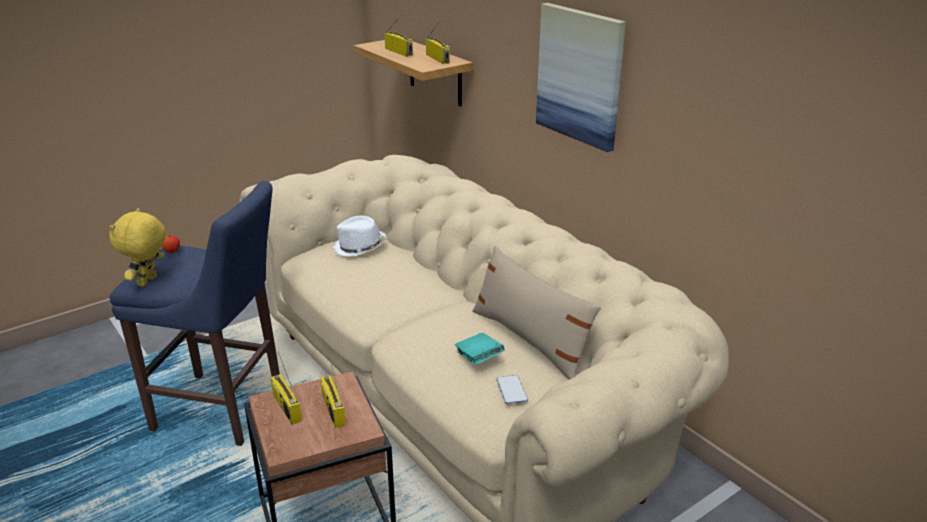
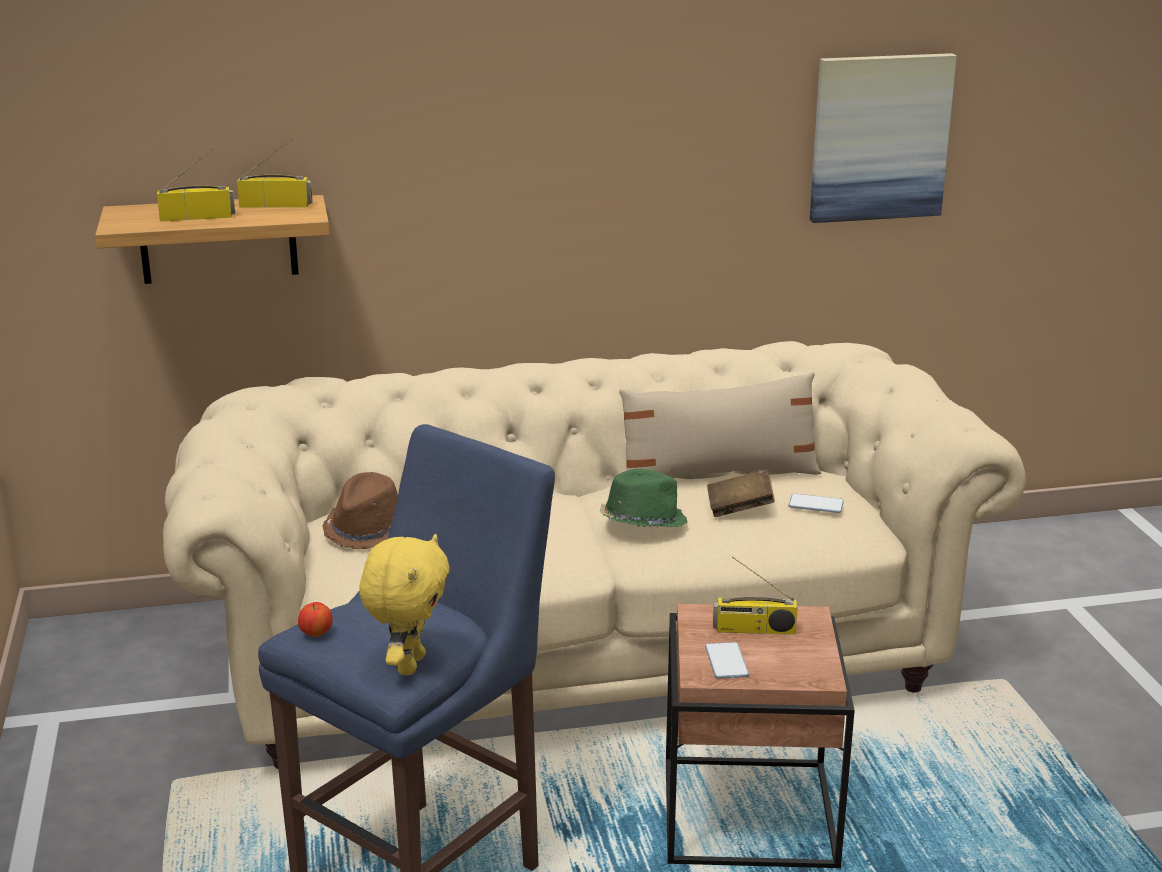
camera: 65 degrees left, 5 degrees down
yellow plush toy [109,208,166,287] -> yellow plush toy turned 120 degrees counterclockwise [359,534,450,675]
radio [271,351,302,425] -> phone [705,642,749,679]
white hat [333,216,386,257] -> brown hat [323,472,398,550]
turquoise book [455,333,505,365] -> brown book [707,469,775,517]
picture [536,3,626,152] -> picture moved to [810,53,957,223]
none -> green hat [600,469,687,527]

